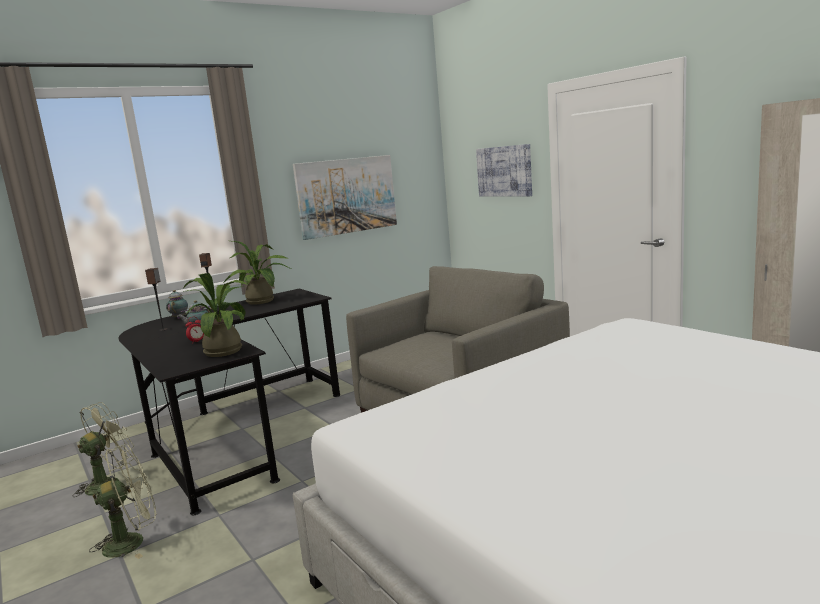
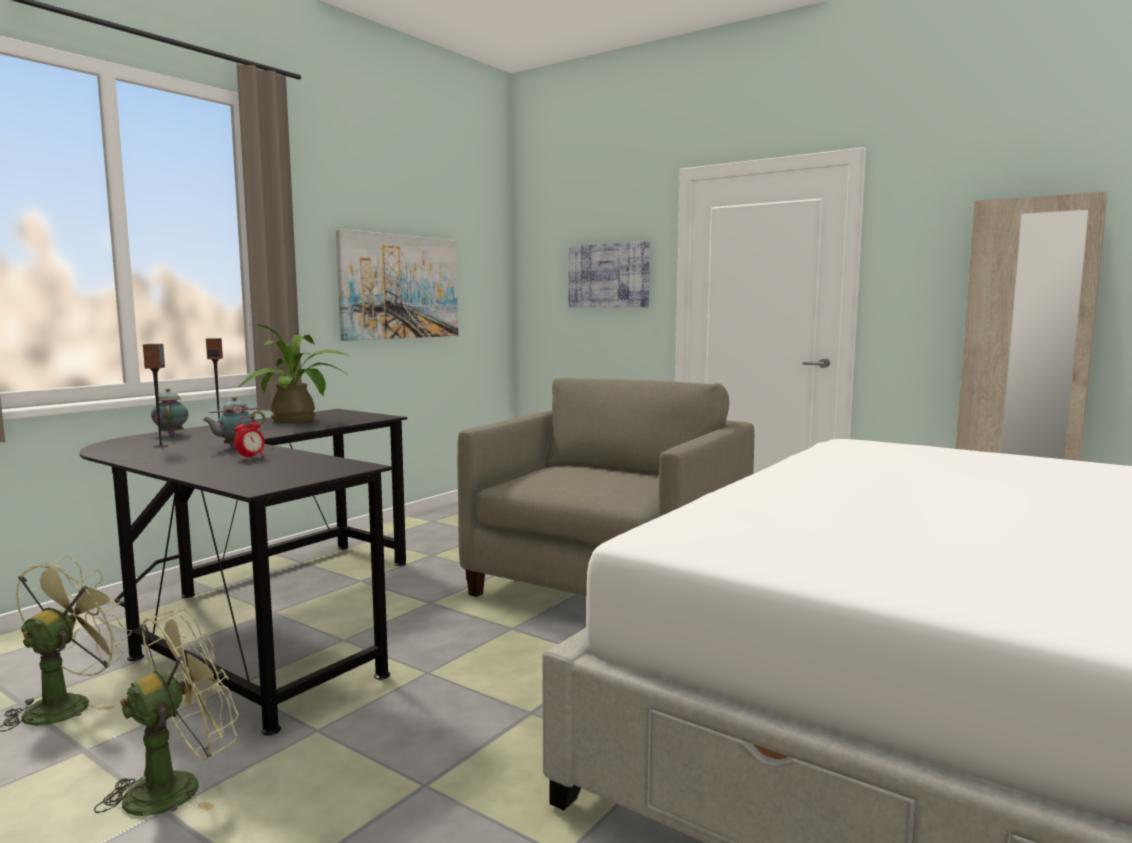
camera: 20 degrees left, 5 degrees down
potted plant [183,273,248,357] -> none

